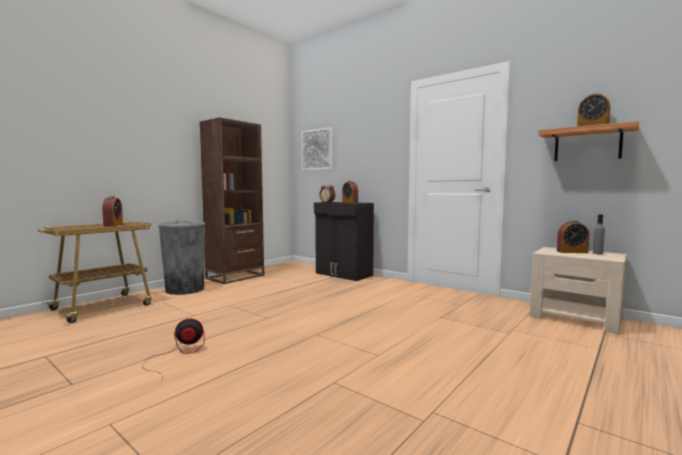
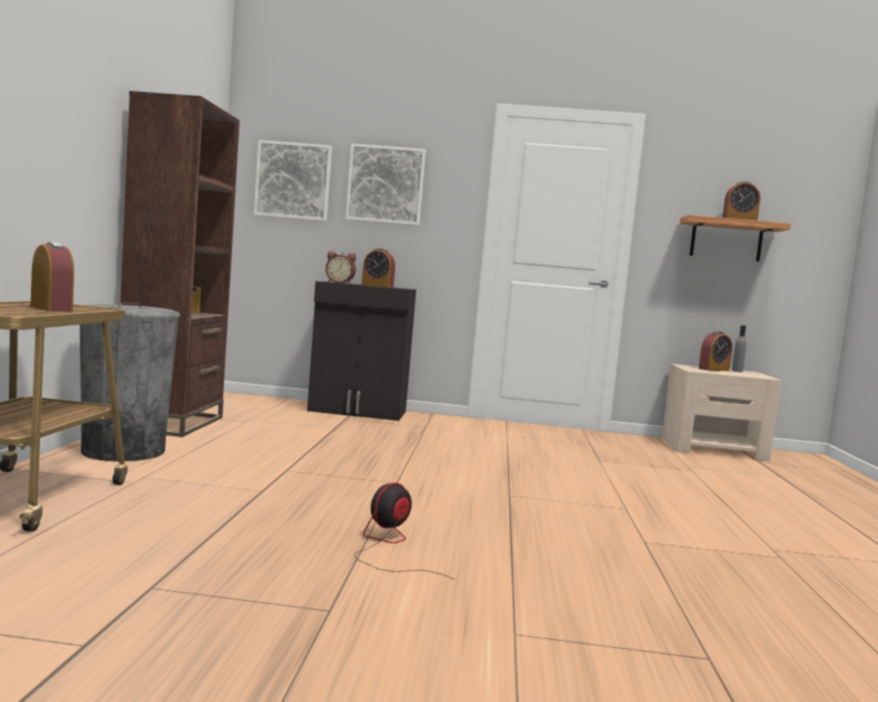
camera: 35 degrees left, 0 degrees up
none -> picture [345,144,426,226]

